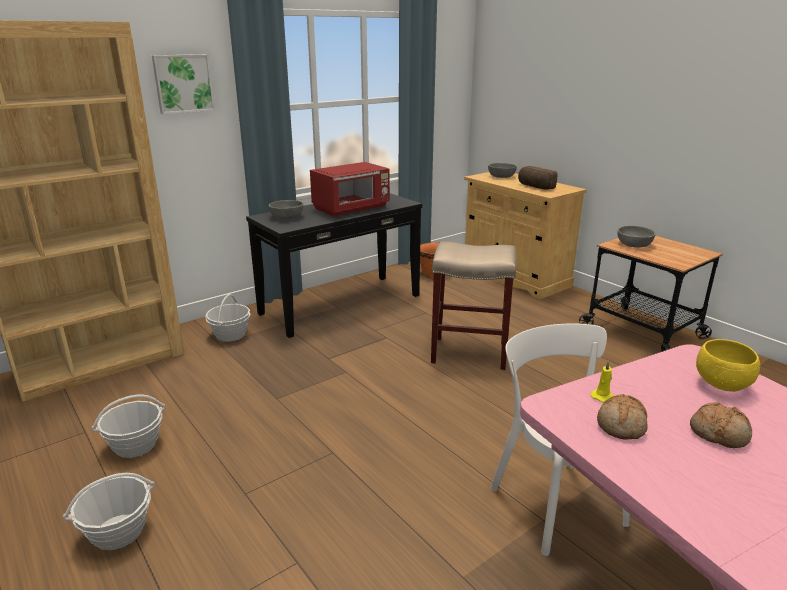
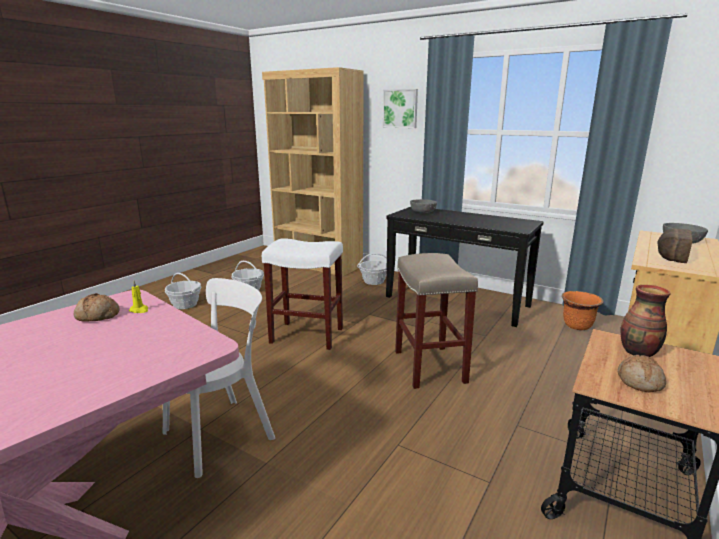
camera: 70 degrees right, 5 degrees down
red microwave [310,162,390,217] -> none
grey bowl [617,226,656,248] -> vase [621,285,671,357]
bread [690,402,752,448] -> bread moved to [618,355,666,392]
yellow bowl [696,339,760,392] -> none
none -> white stool [262,238,343,350]

